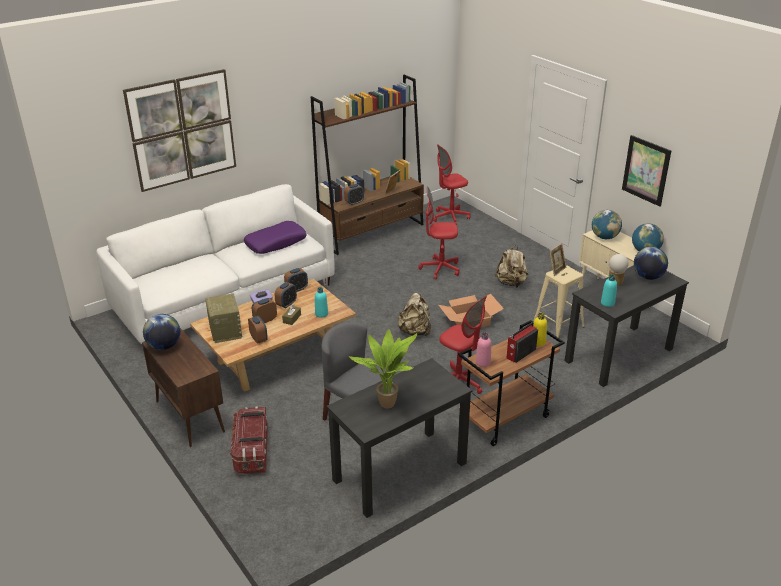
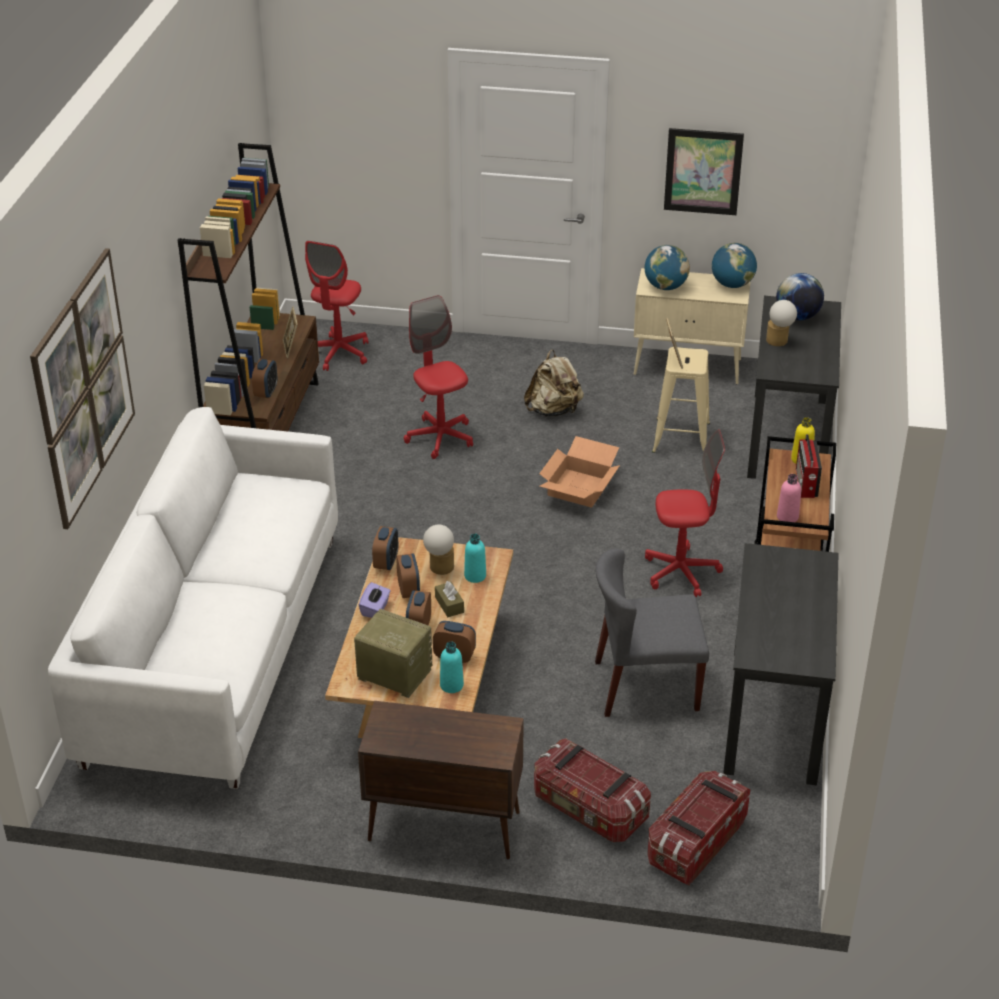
camera: 45 degrees left, 5 degrees up
globe [143,314,180,350] -> none
purple pillow [244,221,306,254] -> none
potted plant [349,329,417,409] -> none
beige backpack [398,293,431,337] -> none
red office chair [418,186,460,280] -> red office chair turned 105 degrees clockwise [404,295,473,459]
turquoise bottle [601,275,617,307] -> turquoise bottle moved to [440,642,464,693]
none -> table lamp [423,525,454,575]
none -> storage box [647,771,750,885]

